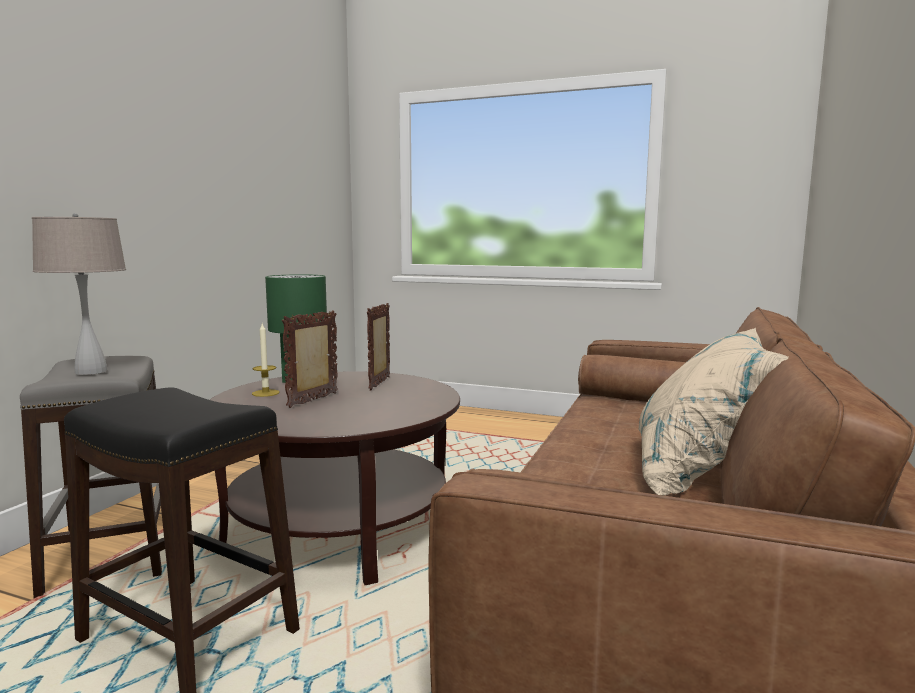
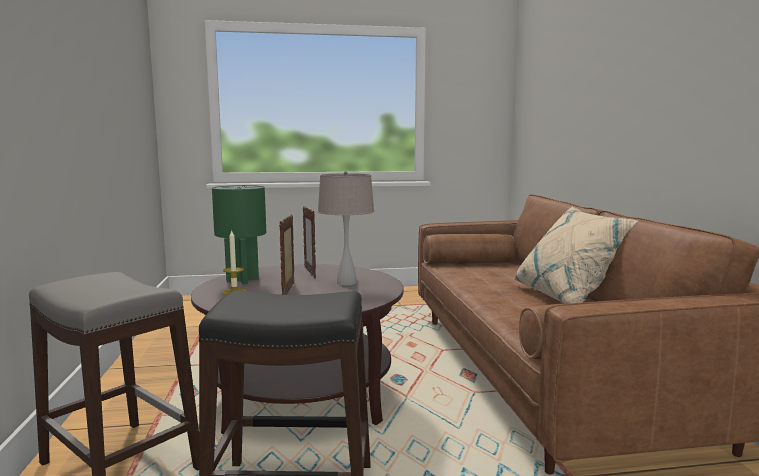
camera: 30 degrees left, 0 degrees up
beige table lamp [32,213,126,375] -> beige table lamp moved to [318,172,374,285]

